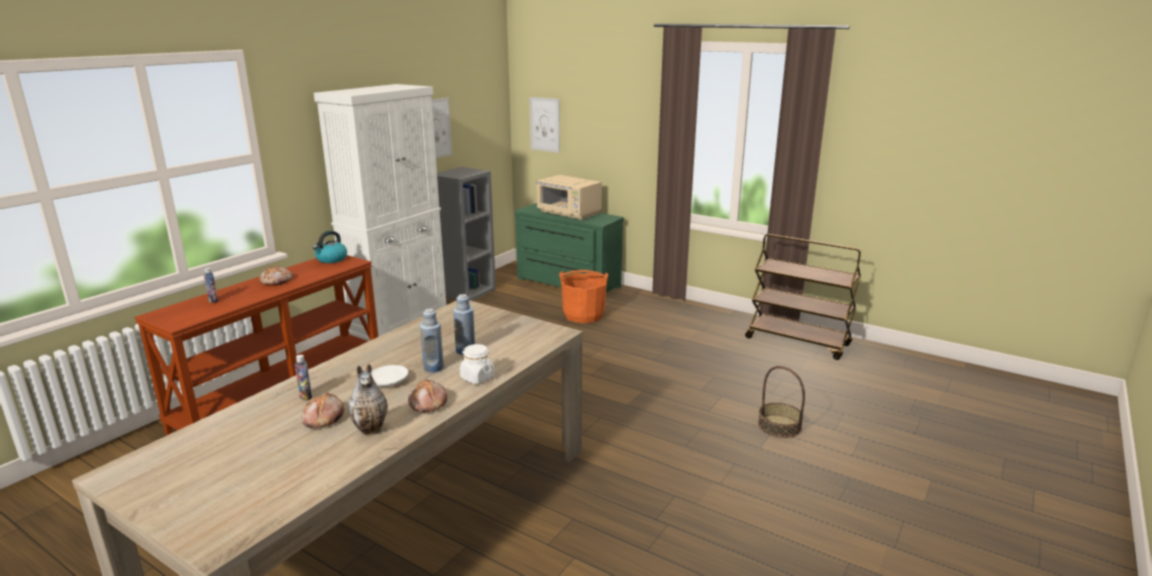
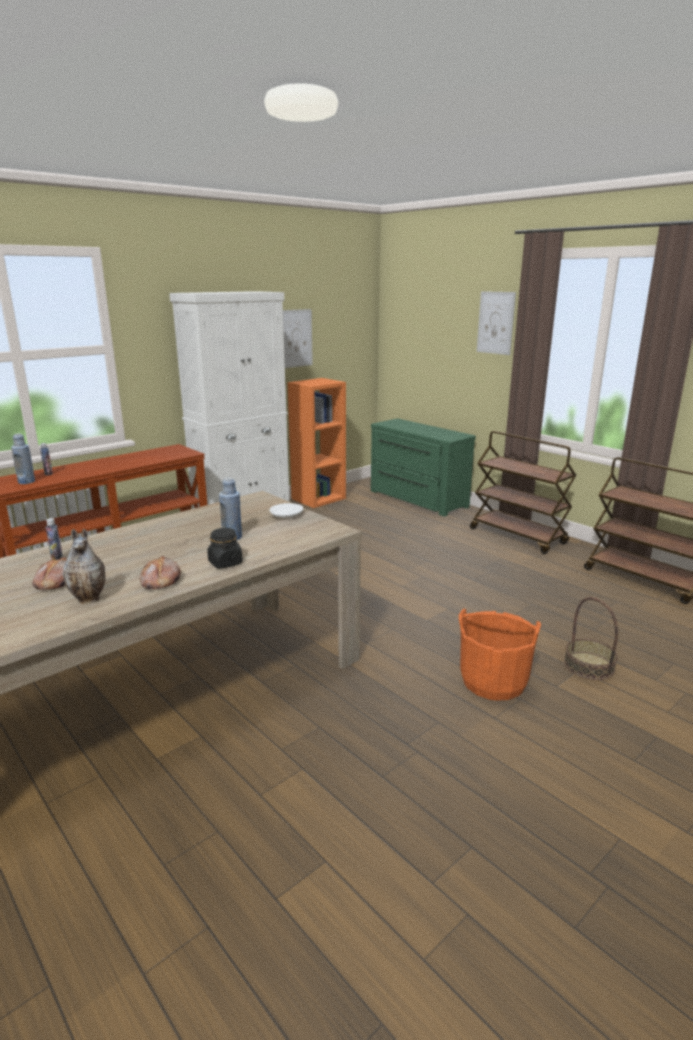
camera: 15 degrees right, 0 degrees up
bread [259,266,293,285] -> none
kettle [313,231,347,263] -> none
white plate [371,365,408,386] -> white plate moved to [269,503,303,518]
blue bottle [420,309,444,372] -> blue bottle moved to [11,434,35,484]
grey bookcase [437,167,496,301] -> orange bookcase [288,378,346,508]
white jar [460,344,494,384] -> black jar [207,528,243,569]
picture [529,97,560,153] -> picture moved to [477,291,516,355]
beige microwave [536,175,602,220] -> none
orange bucket [559,270,608,323] -> orange bucket moved to [459,609,541,701]
none -> brown cart [470,431,576,554]

